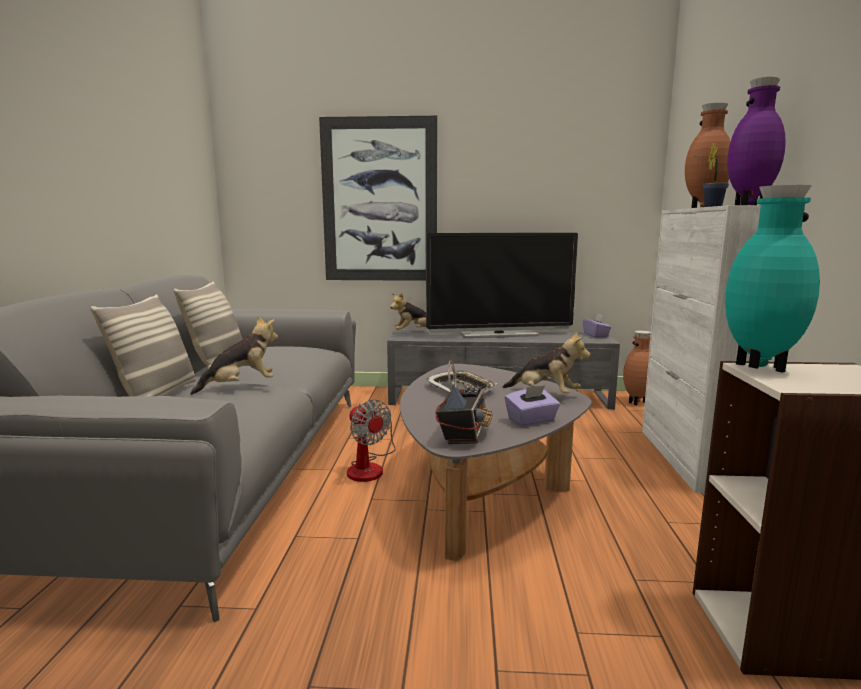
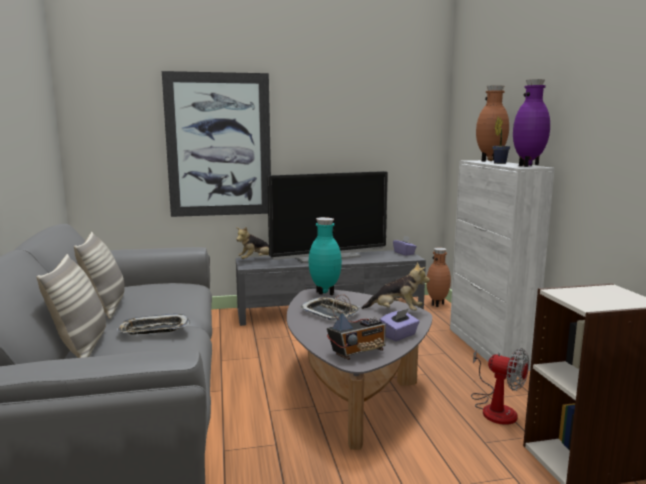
camera: 15 degrees left, 0 degrees up
plush toy [190,316,278,395] -> tray [117,314,190,335]
fan [347,400,396,482] -> fan moved to [471,348,529,425]
radio [436,360,493,444] -> radio turned 60 degrees clockwise [327,294,386,360]
turquoise vase [725,185,820,373] -> turquoise vase moved to [309,217,342,295]

